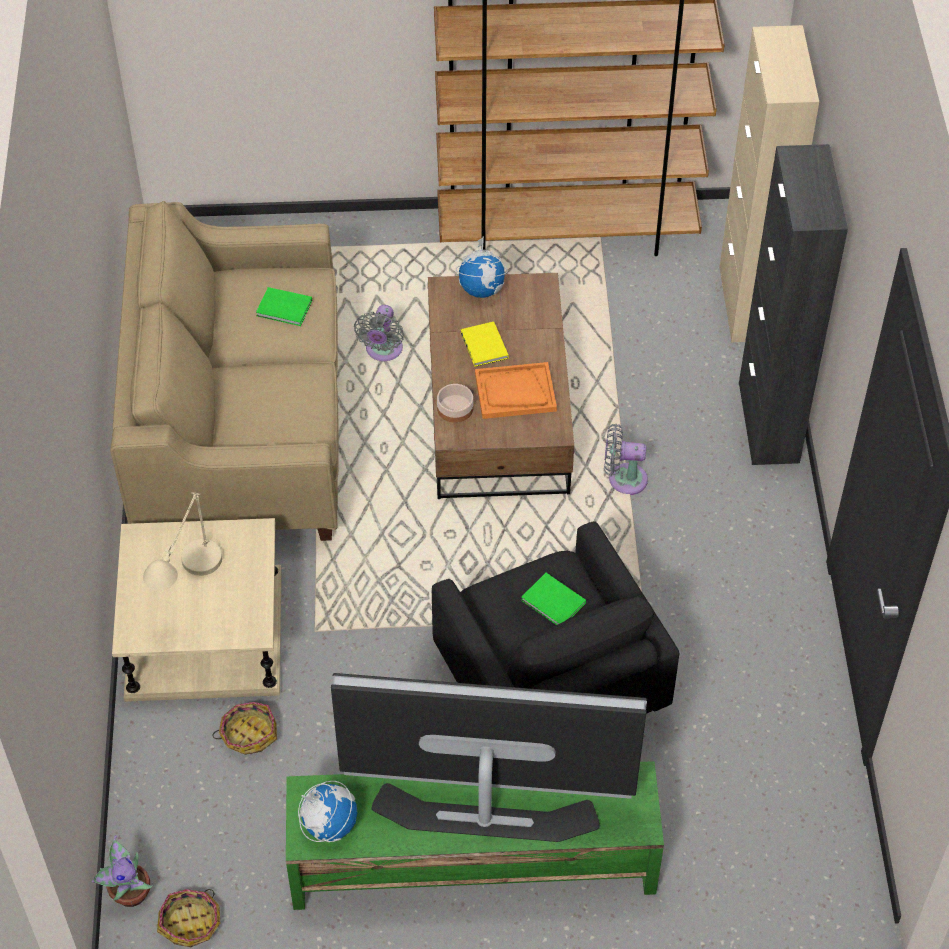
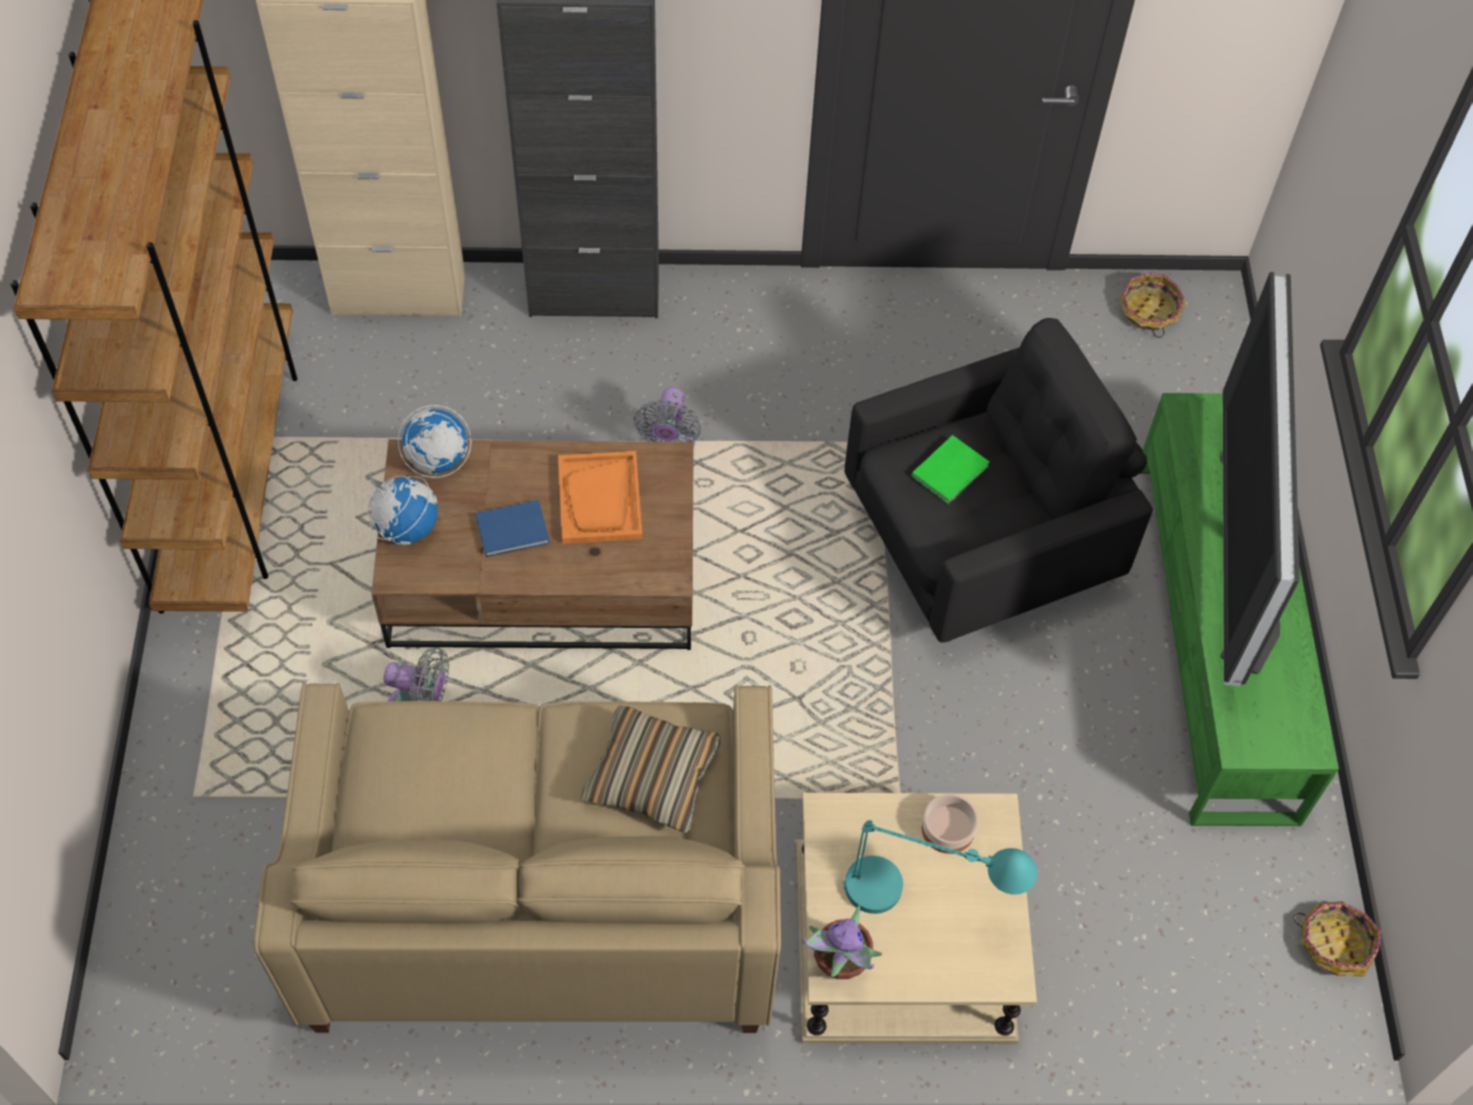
camera: 90 degrees left, 5 degrees up
potted plant [92,835,153,907] -> potted plant moved to [802,905,882,979]
beige table lamp [143,492,222,591] -> turquoise table lamp [843,820,1037,914]
basket [212,702,277,755] -> basket moved to [1119,274,1185,338]
green book [256,287,312,326] -> none
globe [298,781,358,842] -> globe moved to [398,405,472,478]
bowl [437,384,473,423] -> bowl moved to [922,794,978,854]
yellow book [461,321,509,367] -> blue book [476,500,550,557]
none -> pillow [581,706,721,833]

